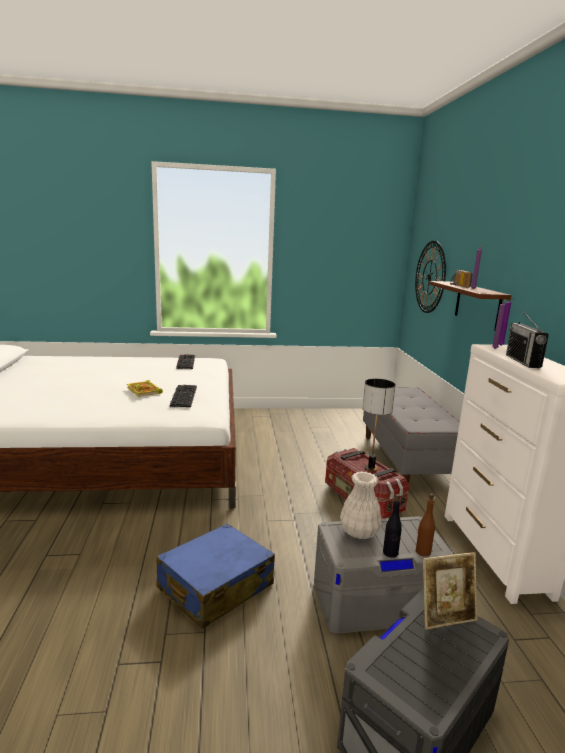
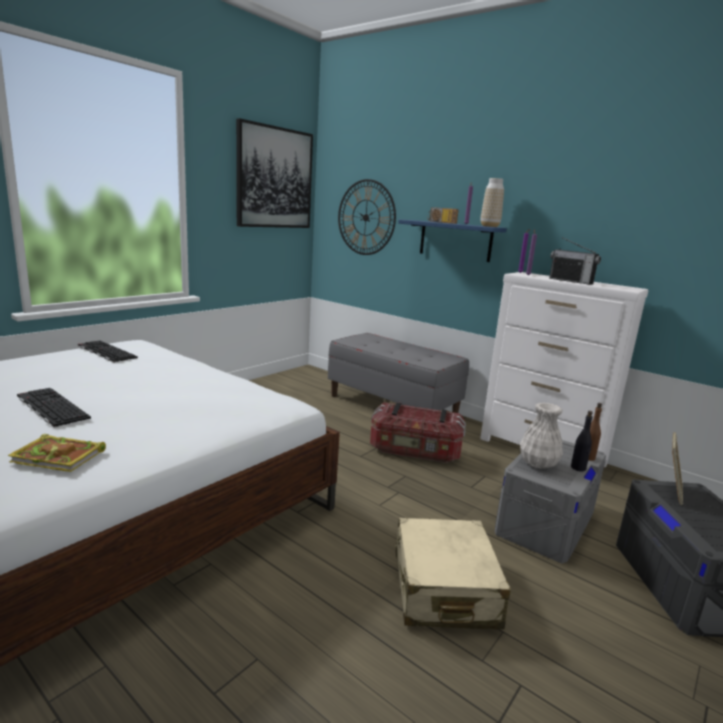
camera: 45 degrees left, 0 degrees up
book [127,380,163,397] -> book moved to [8,434,106,472]
blue suitcase [156,523,275,629] -> beige suitcase [395,518,511,629]
keyboard [170,385,197,407] -> keyboard moved to [17,388,91,428]
table lamp [362,379,396,472] -> none
brown shelf [429,281,512,330] -> blue shelf [398,220,507,262]
none -> picture [236,118,313,228]
none -> vase [481,178,504,227]

